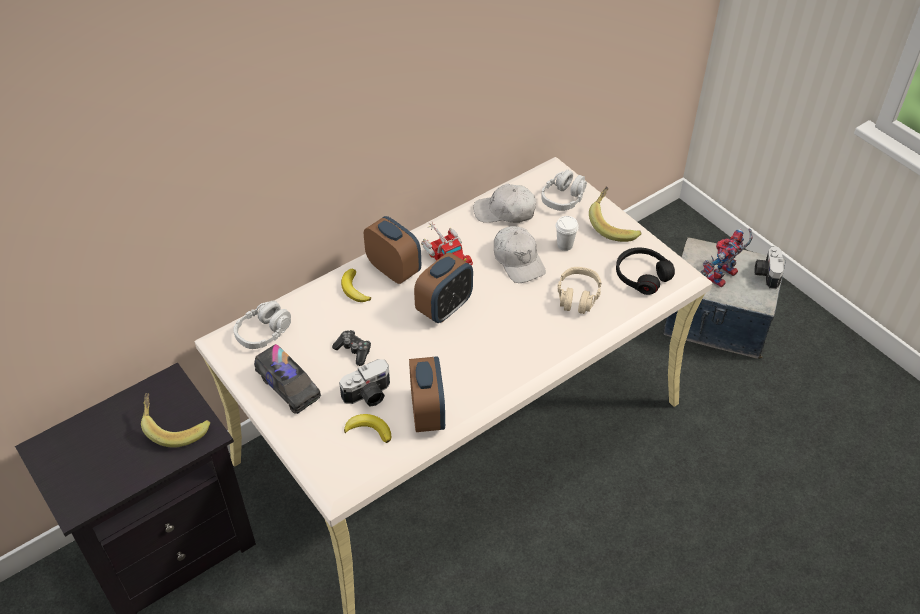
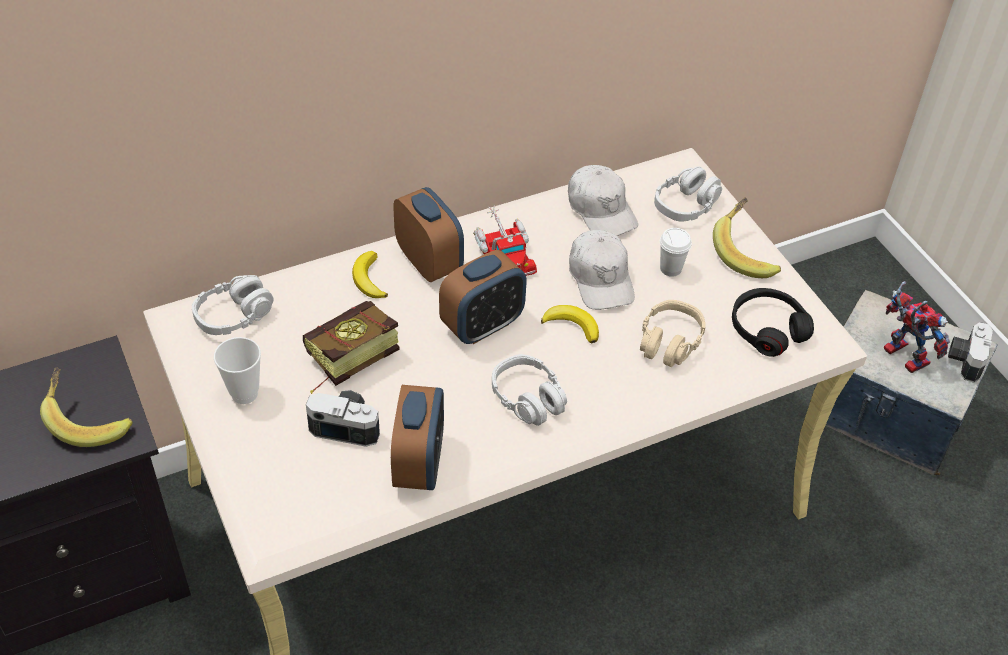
camera: 10 degrees right, 0 degrees up
toy truck [254,344,321,414] -> cup [214,337,261,404]
game controller [332,330,371,366] -> book [303,301,399,394]
camera [339,359,390,407] -> camera turned 150 degrees counterclockwise [306,390,380,447]
banana [344,414,392,443] -> banana moved to [541,305,599,344]
white cap [473,184,536,223] -> white cap turned 135 degrees counterclockwise [568,165,638,236]
toy robot [700,228,753,287] -> toy robot turned 90 degrees clockwise [884,281,950,373]
none -> grey headphones [492,354,567,426]

